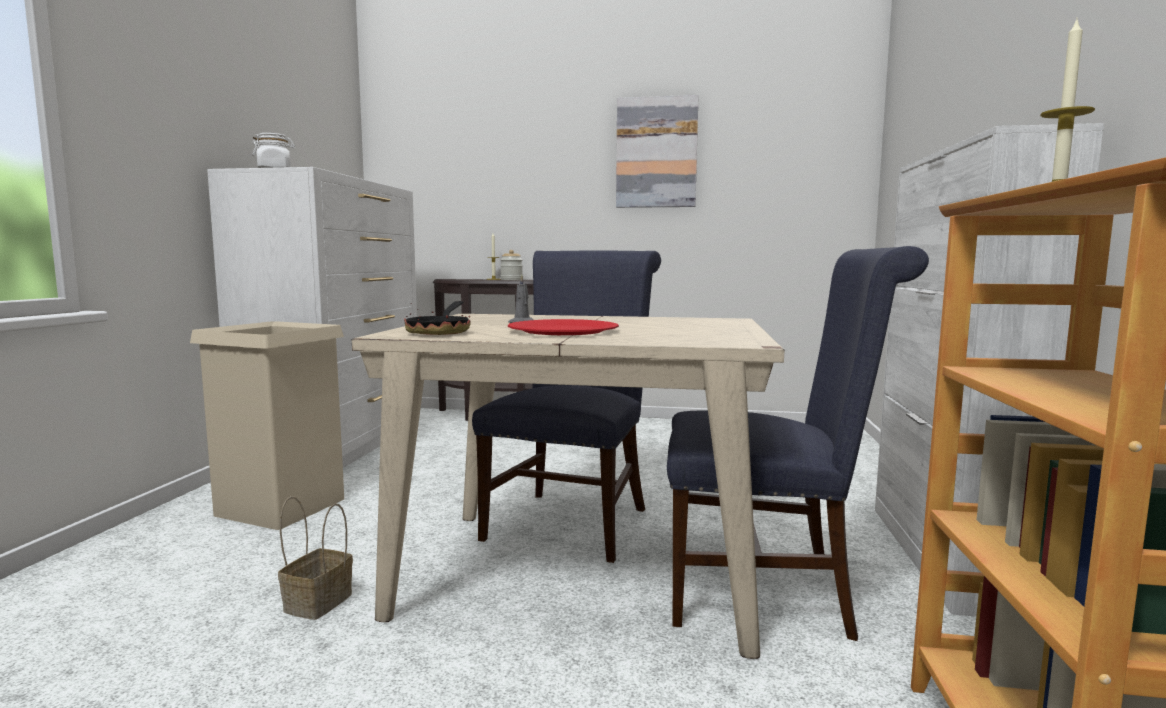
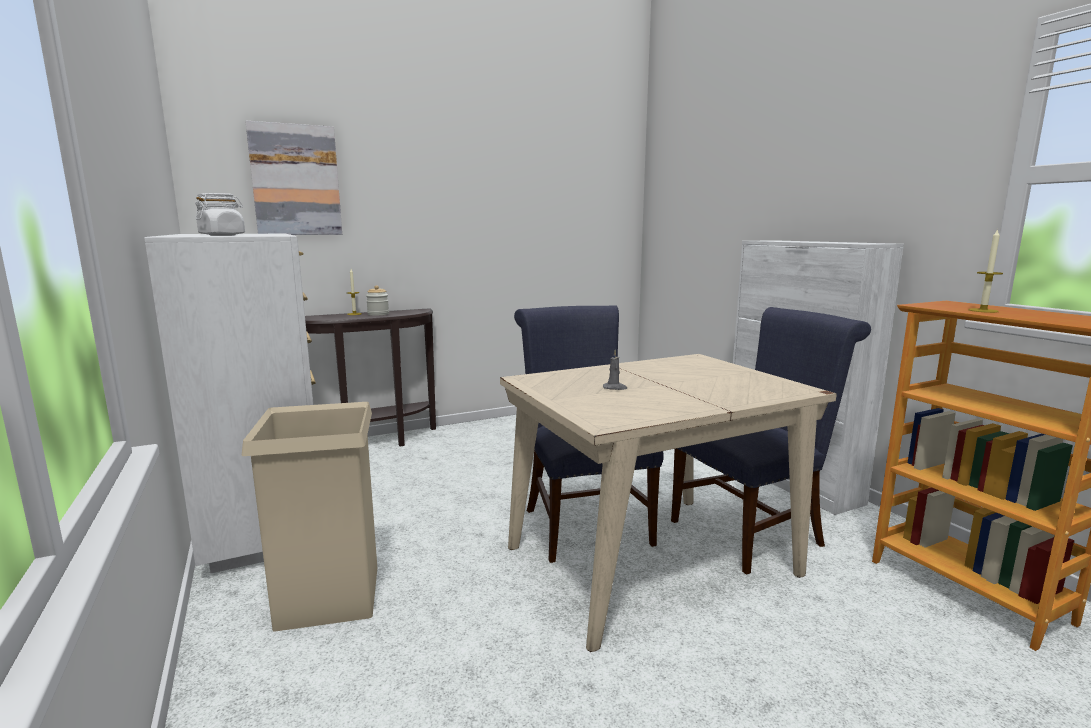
camera: 35 degrees left, 5 degrees up
basket [278,496,353,620] -> none
frying pan [404,301,471,335] -> none
red plate [508,319,619,335] -> none
picture [616,95,699,208] -> picture moved to [245,121,342,235]

